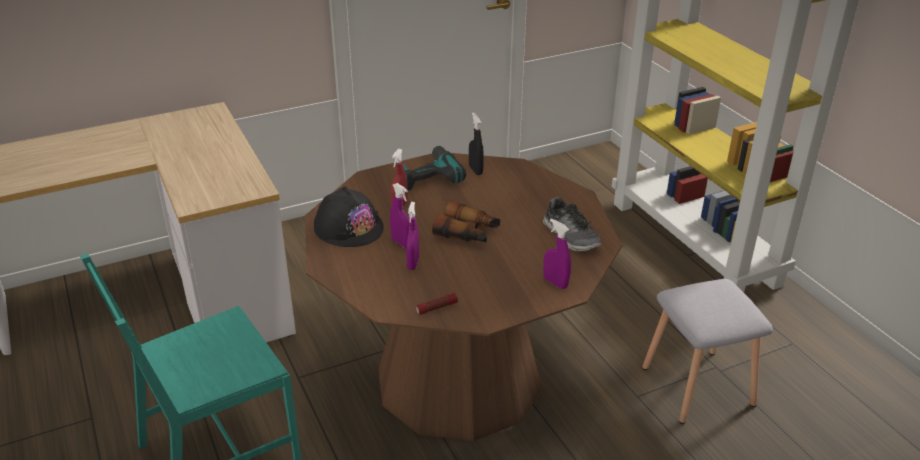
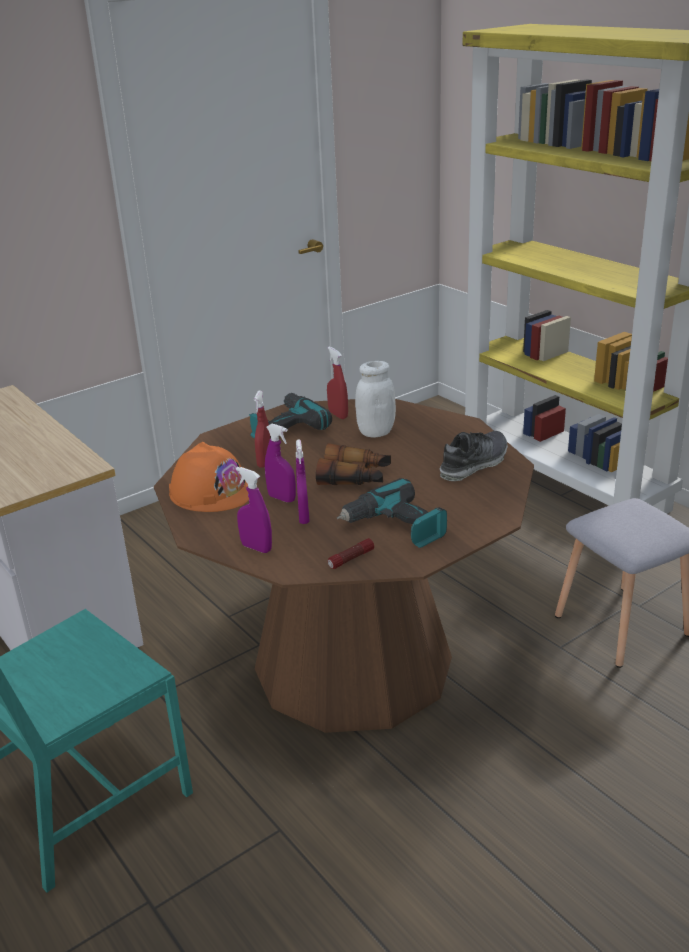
camera: 10 degrees left, 5 degrees down
black hard hat [314,186,384,247] -> orange hard hat [169,442,249,512]
black spray bottle [469,112,484,175] -> red spray bottle [327,346,348,419]
shoe [543,197,602,251] -> shoe turned 90 degrees counterclockwise [440,431,508,481]
purple spray bottle [543,219,571,289] -> purple spray bottle moved to [236,467,272,553]
none -> power drill [337,478,447,548]
none -> white jar [355,361,396,437]

